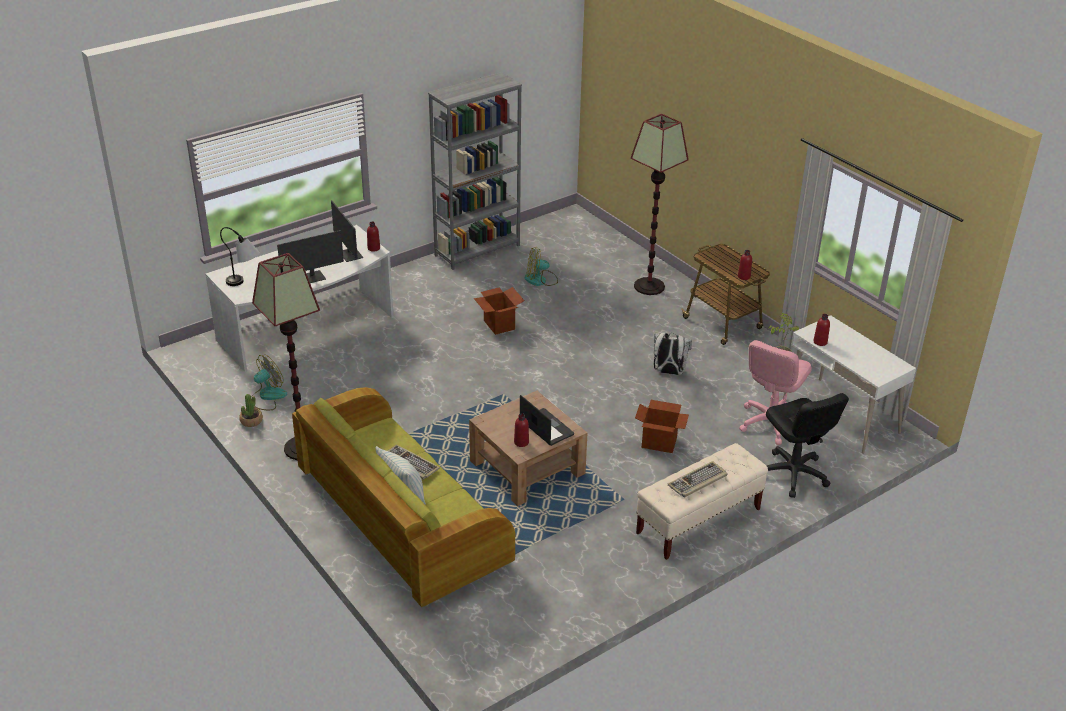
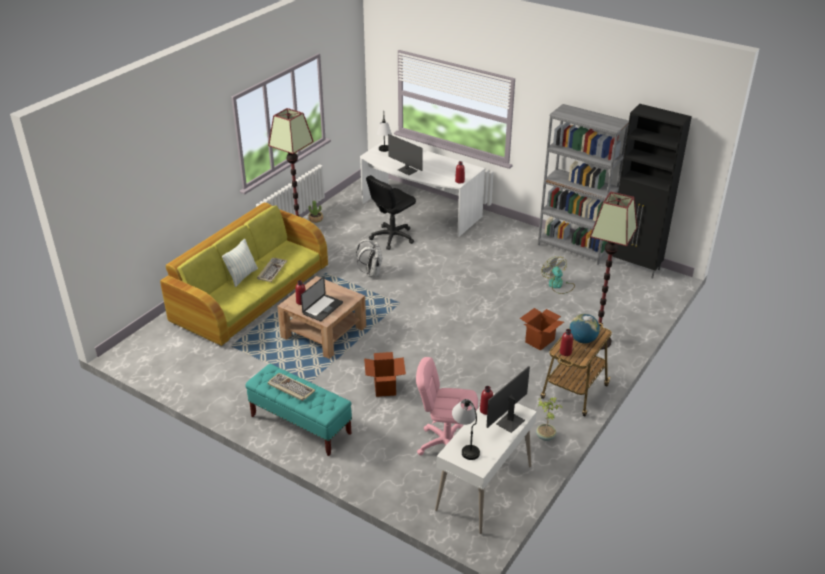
camera: 70 degrees right, 0 degrees up
fan [251,355,287,410] -> none
monitor [331,200,363,262] -> monitor moved to [486,366,530,433]
cardboard box [474,287,525,335] -> cardboard box moved to [520,308,564,351]
beige bench [636,443,768,560] -> turquoise bench [245,364,352,456]
white backpack [654,333,692,375] -> white backpack moved to [356,239,382,277]
black office chair [766,393,849,498] -> black office chair moved to [366,175,416,250]
none -> table lamp [452,399,480,460]
none -> globe [570,314,600,343]
none -> black cabinet [611,104,692,279]

